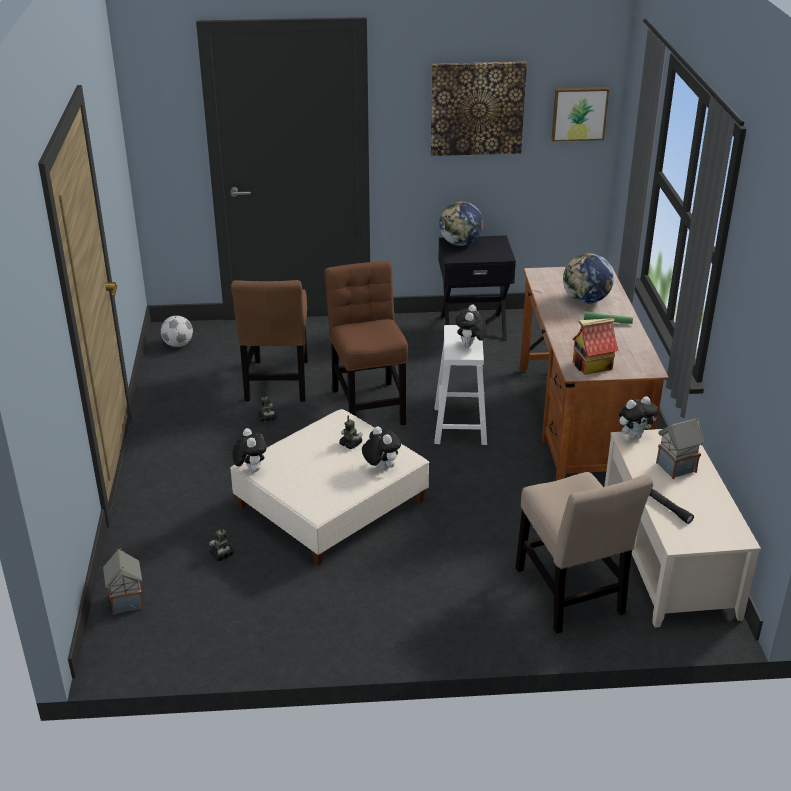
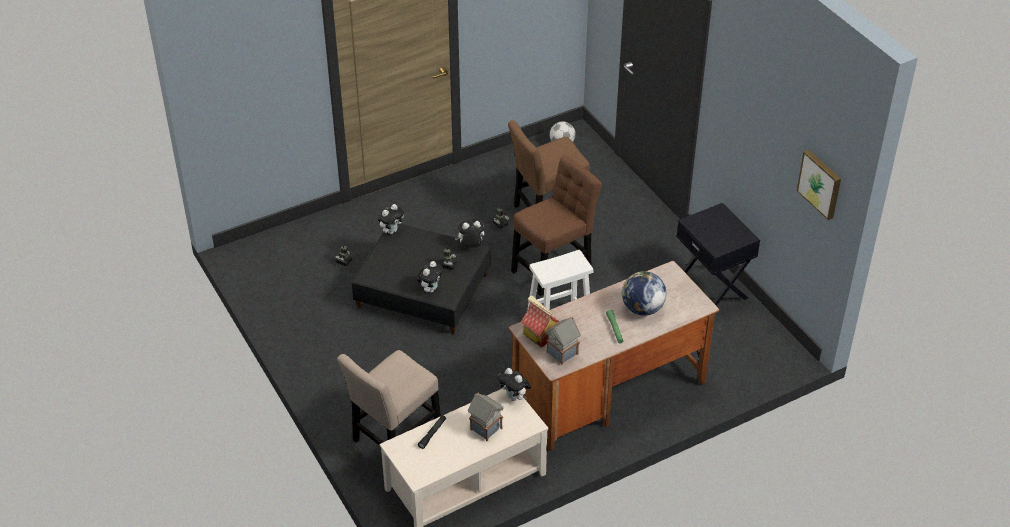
camera: 65 degrees right, 10 degrees up
toy house [103,548,144,615] -> toy house moved to [545,317,581,365]
beige ottoman [230,409,429,566] -> black ottoman [351,224,491,334]
picture [431,62,527,156] -> none
globe [439,201,483,246] -> none
plush toy [456,304,487,347] -> plush toy moved to [455,220,485,248]

